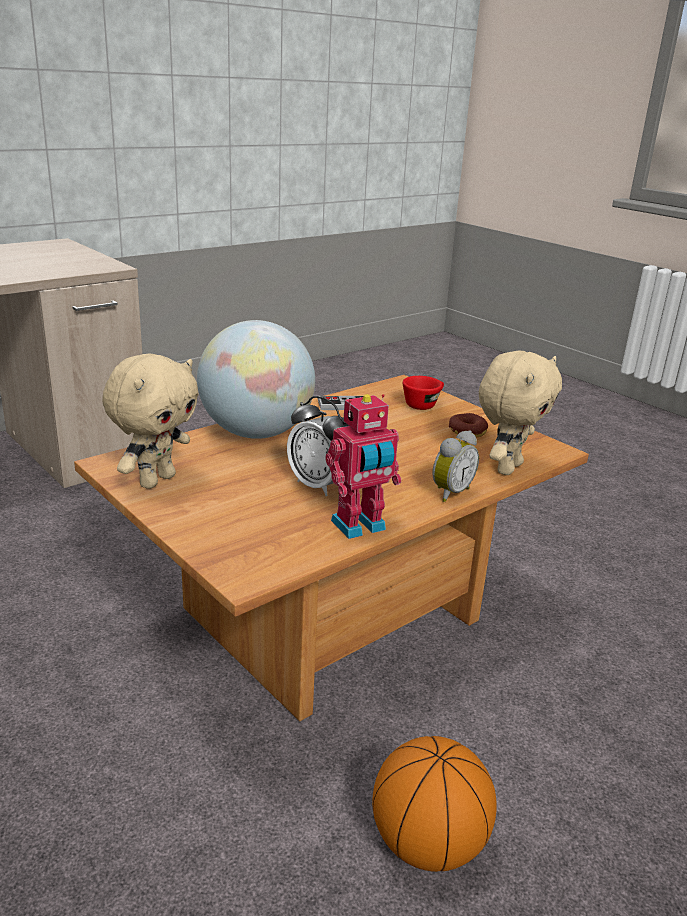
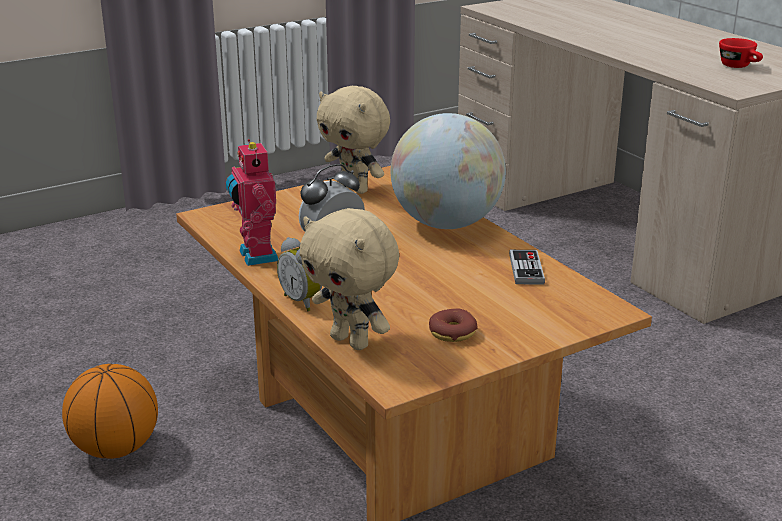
camera: 100 degrees right, 0 degrees up
red cup [403,376,444,410] -> red cup moved to [719,38,763,68]

